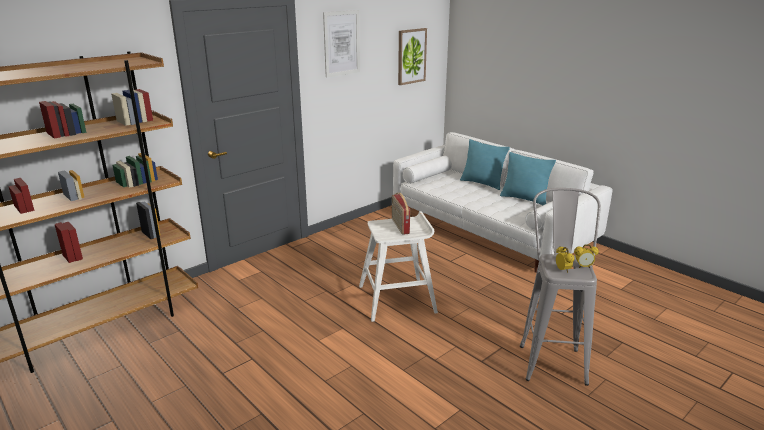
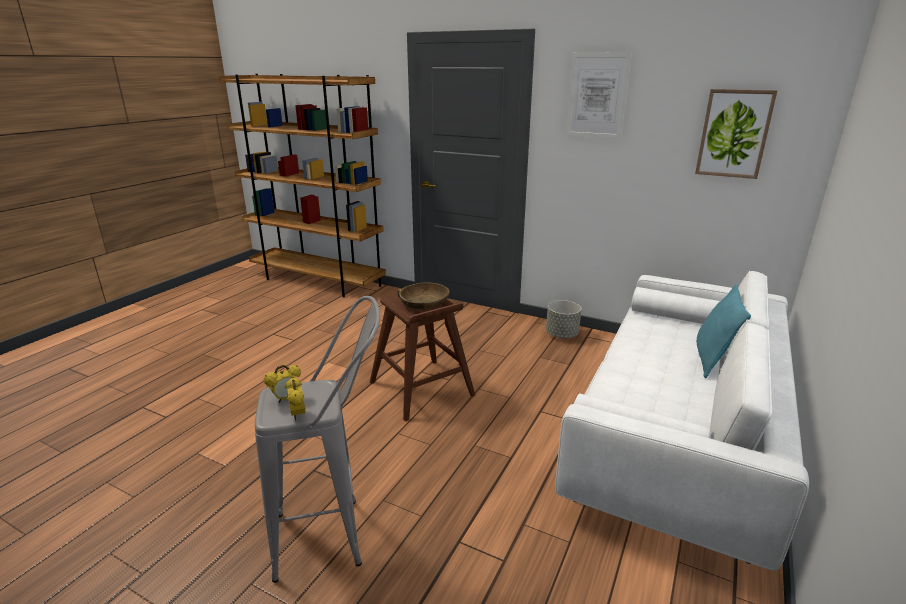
camera: 70 degrees right, 0 degrees up
white stool [359,211,438,322] -> brown stool [370,294,475,421]
radio [392,193,410,235] -> brown bowl [397,282,450,310]
turquoise pillow [500,152,556,205] -> none
none -> grey planter [546,300,582,338]

